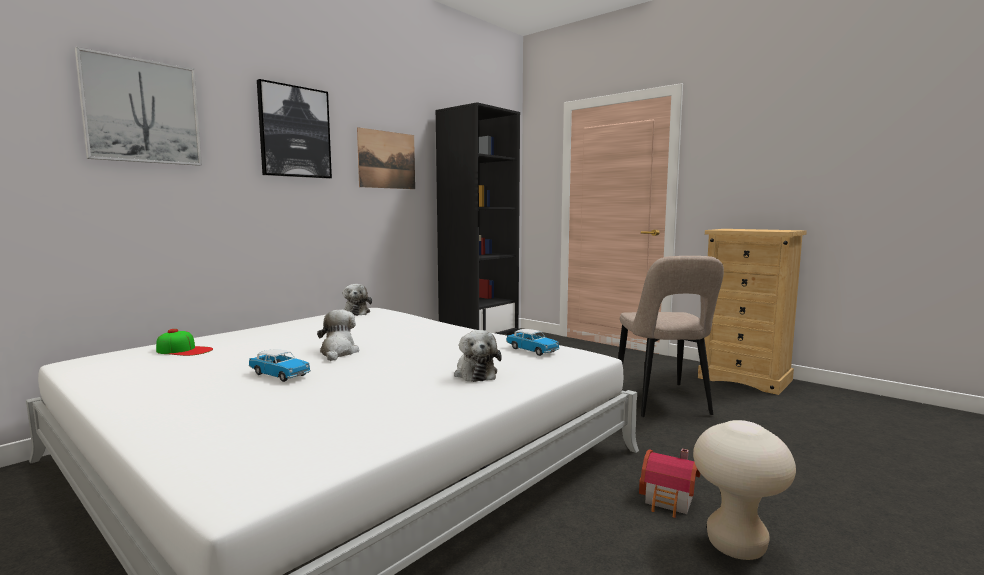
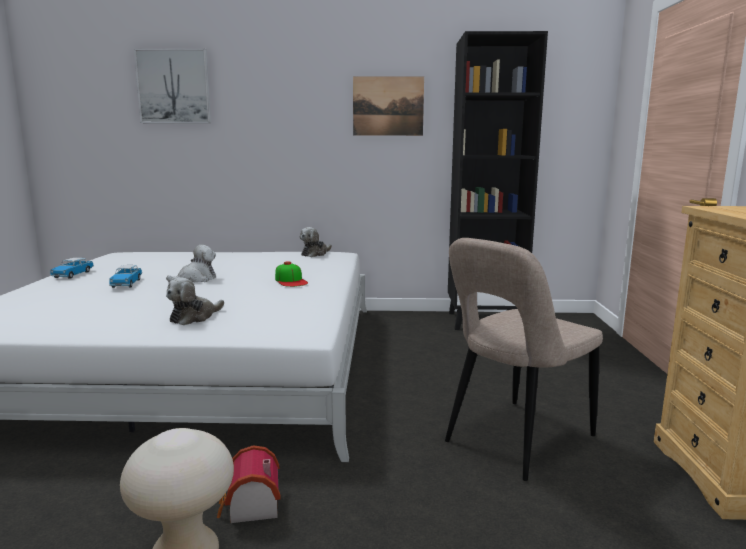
camera: 50 degrees right, 5 degrees up
cap [156,329,213,356] -> cap moved to [275,261,308,287]
picture [257,79,332,178] -> none
toy car [506,329,560,356] -> toy car moved to [50,258,94,279]

